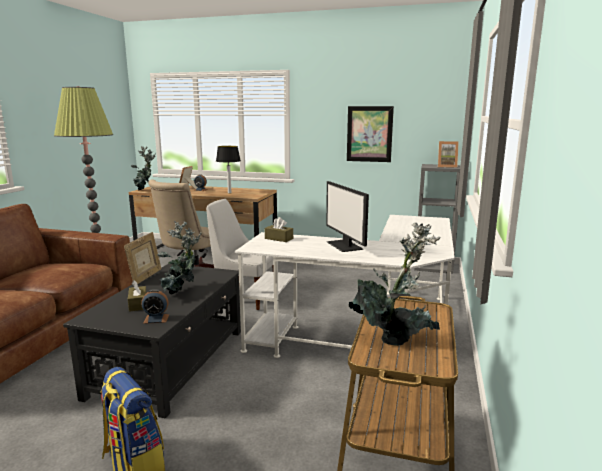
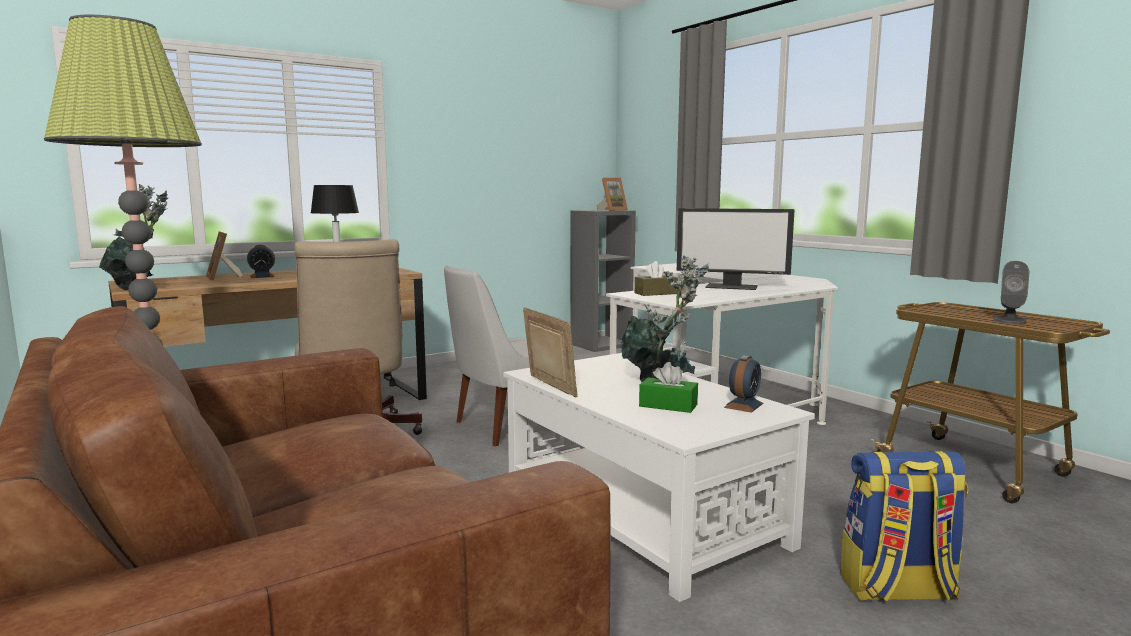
camera: 50 degrees left, 5 degrees down
black coffee table [63,264,241,419] -> white coffee table [503,354,815,602]
brown tissue box [128,280,146,312] -> green tissue box [639,362,698,413]
picture [347,106,394,162] -> none
potted plant [349,223,440,346] -> grey speaker [994,261,1029,324]

